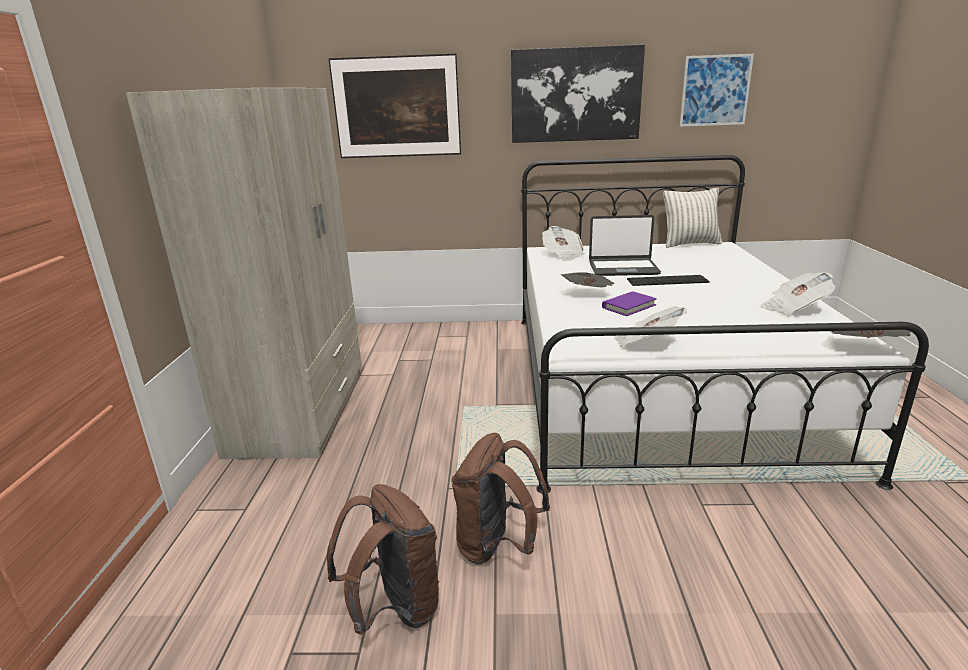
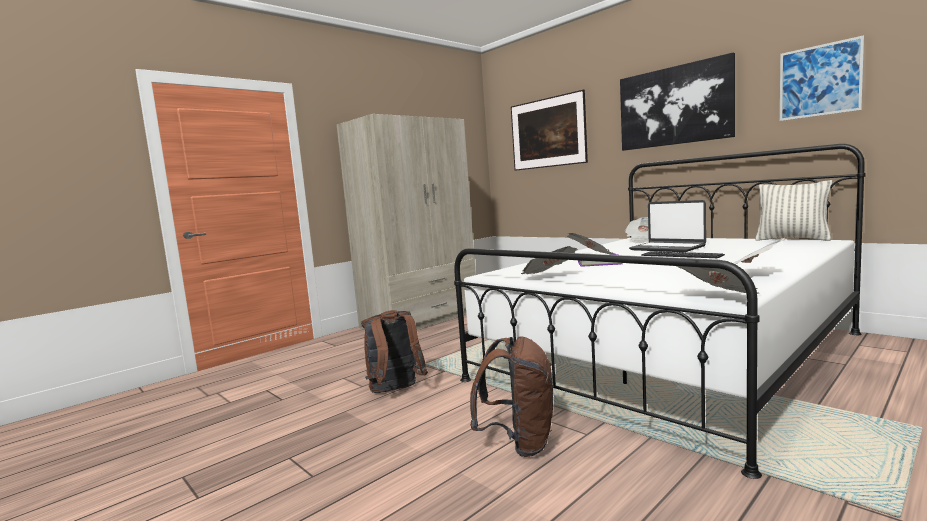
camera: 45 degrees right, 15 degrees down
brown backpack [327,484,439,635] -> brown backpack moved to [470,336,553,457]

